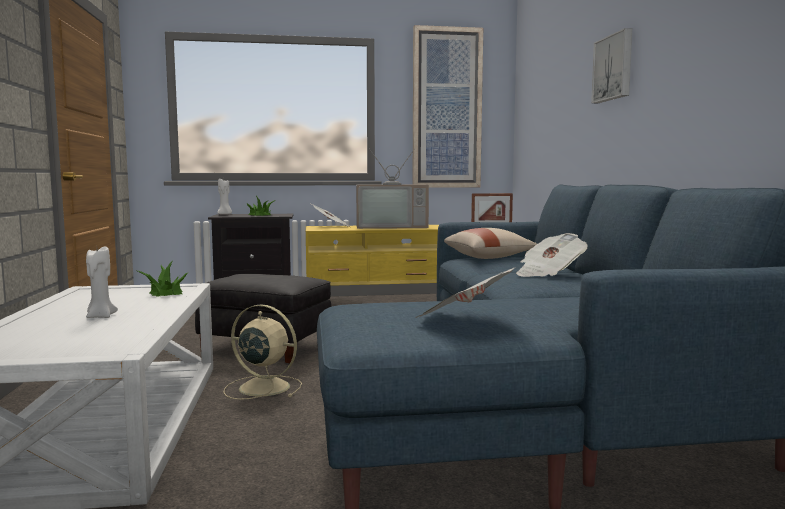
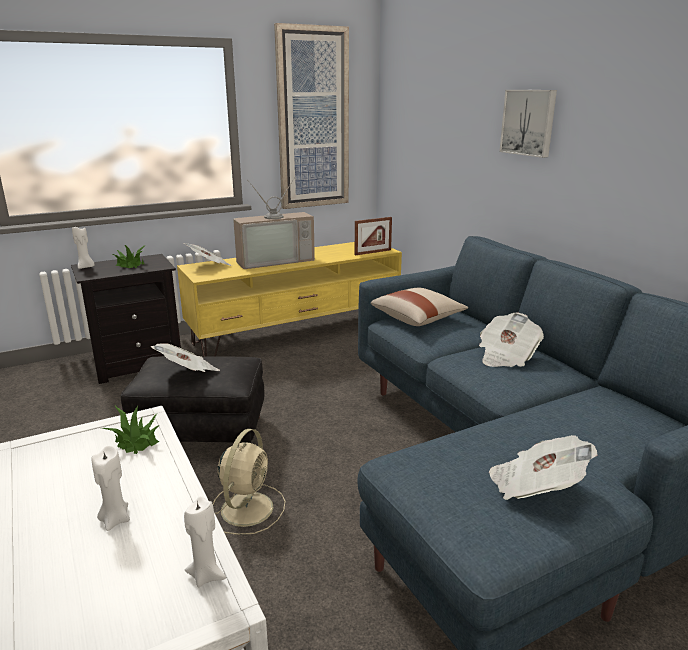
camera: 20 degrees left, 15 degrees up
beige fan [223,304,302,400] -> beige fan turned 105 degrees clockwise [213,429,285,535]
none -> newspaper [151,343,220,372]
none -> white candle [184,496,226,587]

